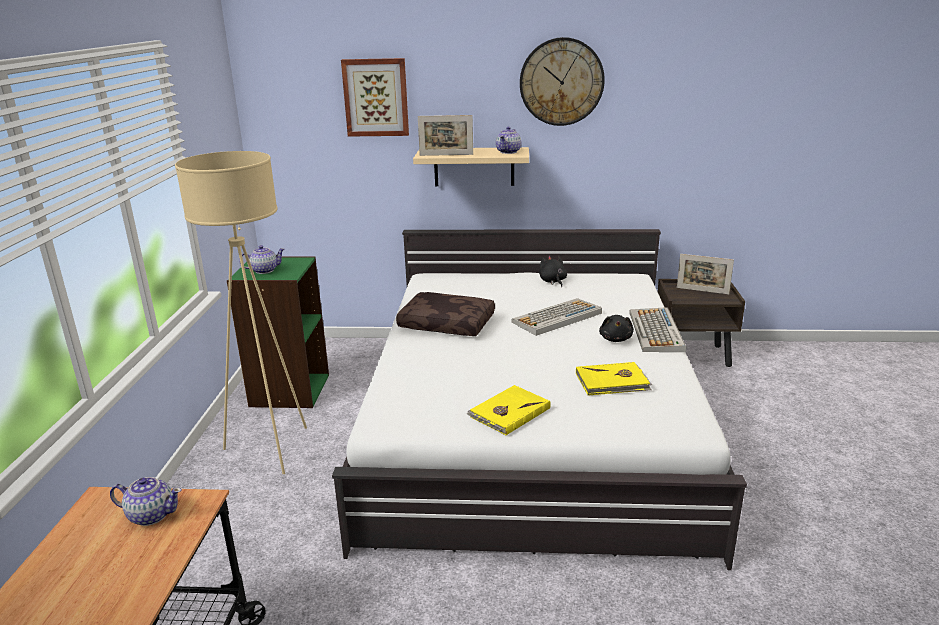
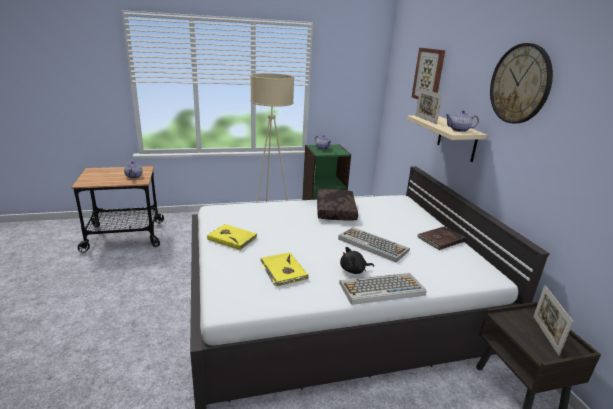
camera: 70 degrees right, 0 degrees up
black plush toy [539,255,567,287] -> brown book [417,226,466,250]

